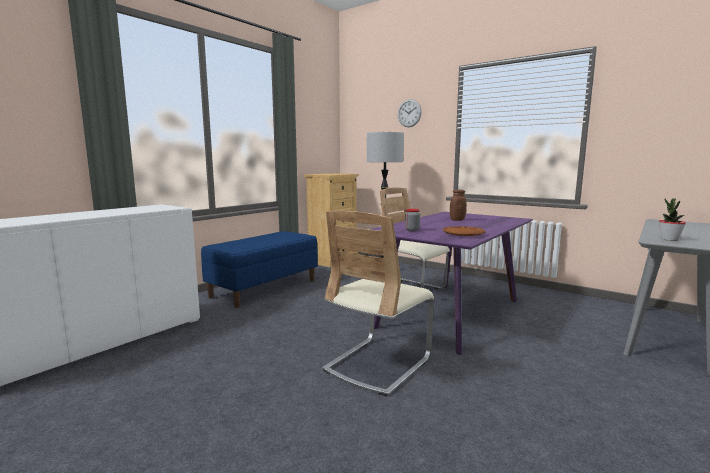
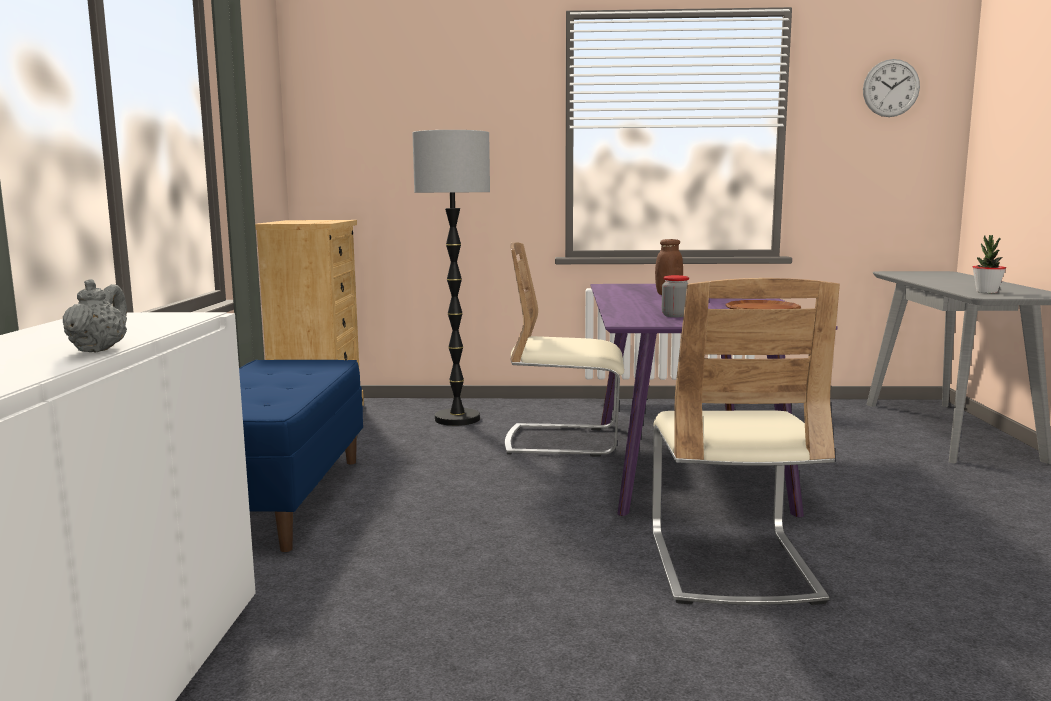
camera: 35 degrees left, 0 degrees up
wall clock [398,99,422,127] -> wall clock moved to [863,59,920,117]
none -> grey teapot [63,279,127,352]

